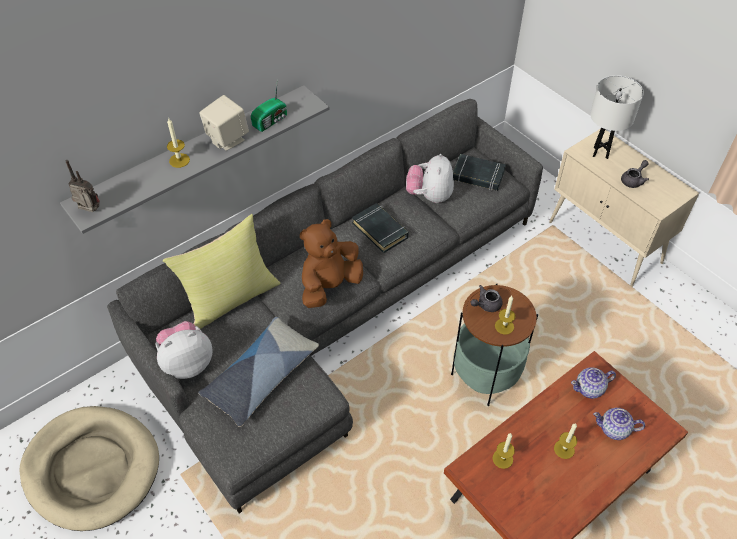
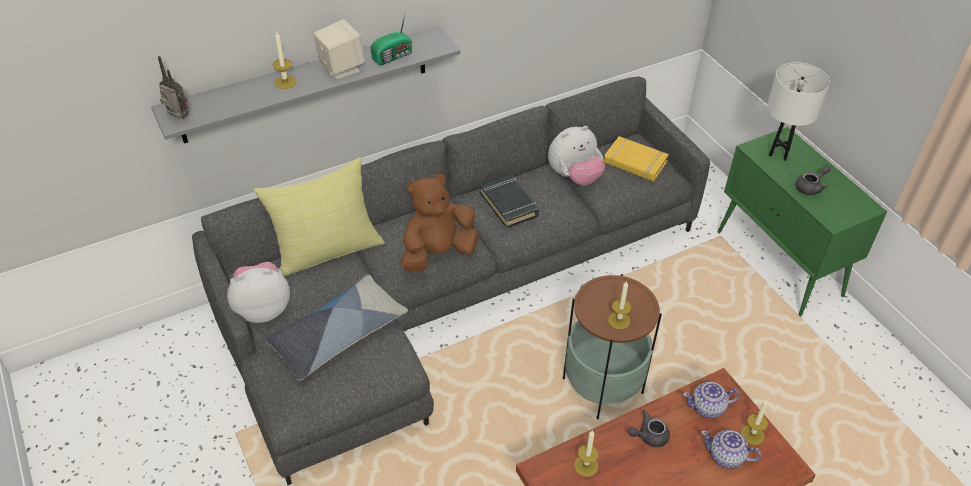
camera: 10 degrees right, 5 degrees down
beige dog bed [20,406,159,531] -> none
plush toy [406,154,454,203] -> plush toy turned 135 degrees counterclockwise [548,126,605,186]
black book [453,154,506,191] -> yellow book [604,136,669,181]
grey teapot [471,285,503,312] -> grey teapot moved to [628,410,670,447]
beige cabinet [549,129,699,287] -> green cabinet [718,127,887,317]
candle [554,423,577,459] -> candle moved to [741,399,769,445]

